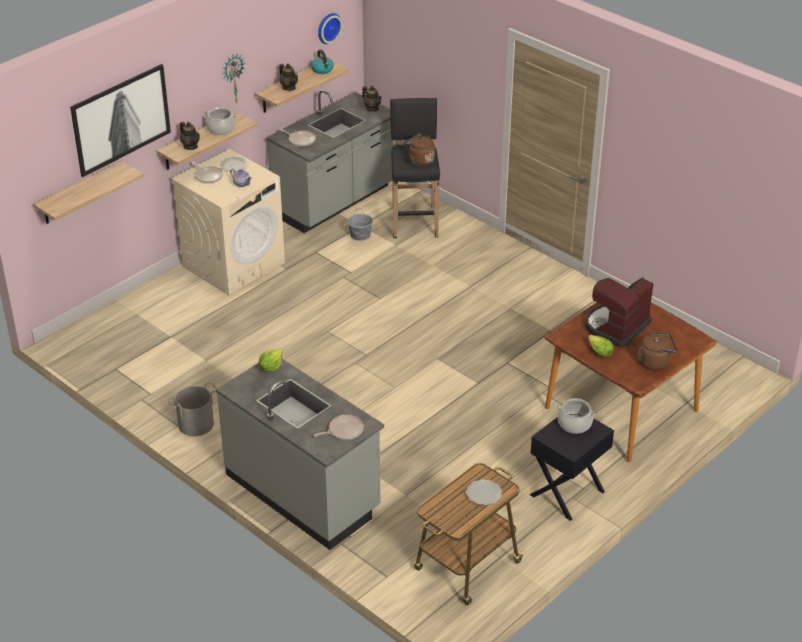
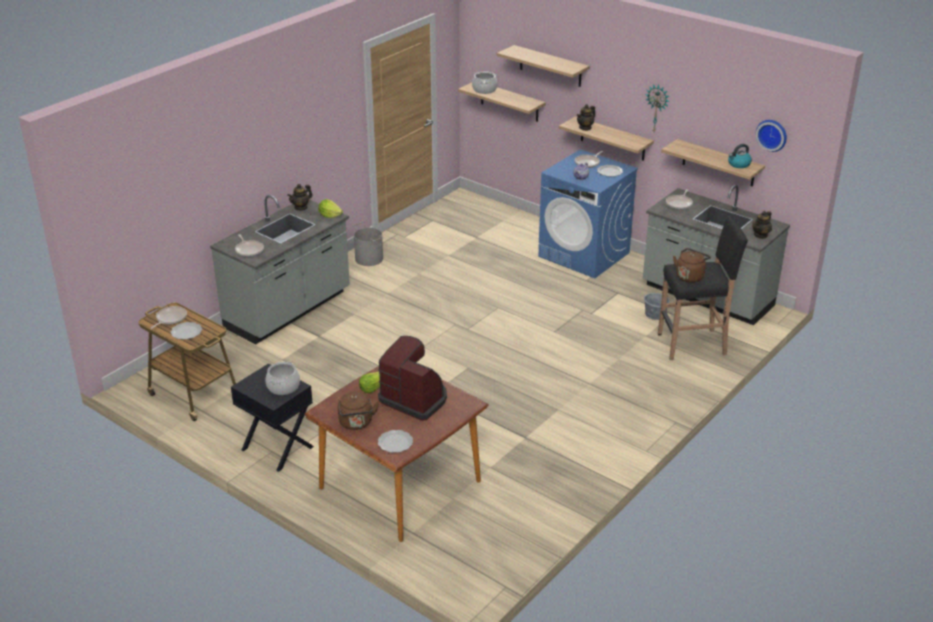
camera: 85 degrees right, 5 degrees down
picture [70,64,171,177] -> shelf [497,45,590,87]
beige washing machine [171,149,285,296] -> blue washing machine [538,149,638,278]
cooking pot [204,107,236,135] -> cooking pot moved to [472,71,497,94]
teapot [279,64,298,91] -> teapot moved to [287,184,312,211]
none -> frying pan [151,306,187,329]
none -> plate [378,430,413,453]

